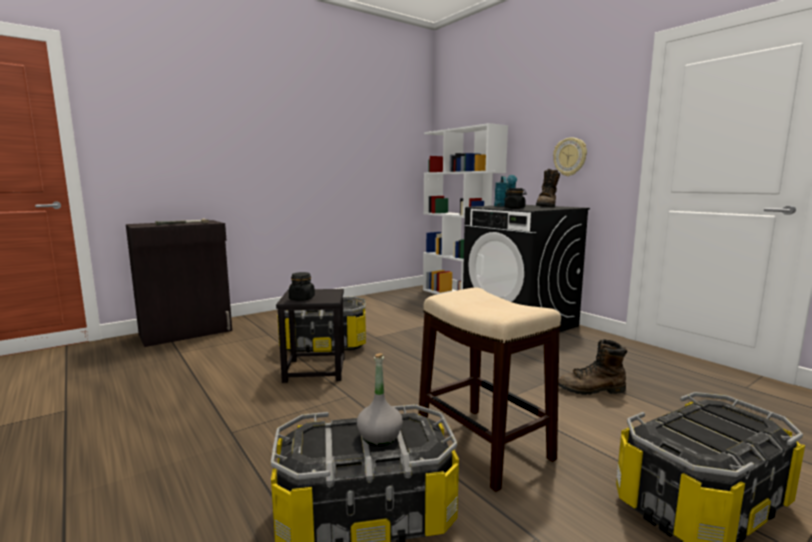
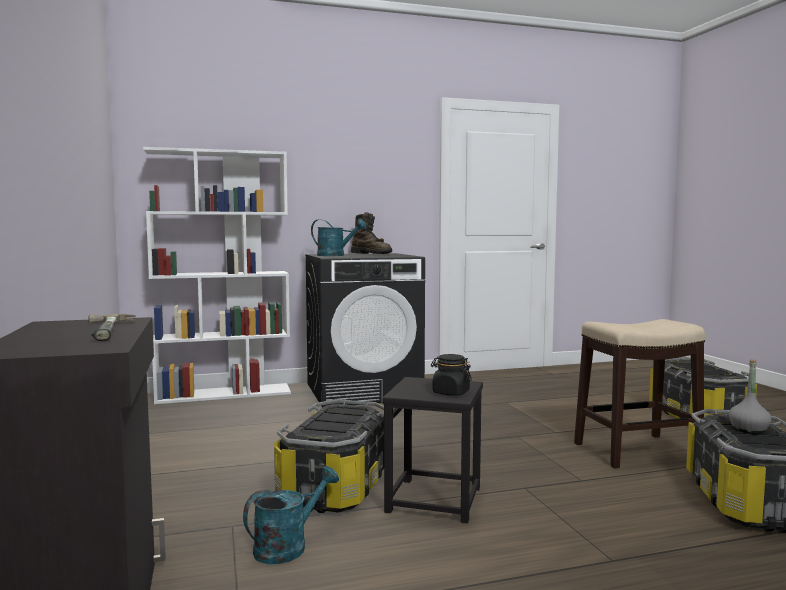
camera: 70 degrees left, 5 degrees down
black jar [504,188,527,209] -> none
wall clock [553,137,587,176] -> none
brown boot [559,339,627,395] -> none
none -> turquoise watering can [243,466,339,564]

